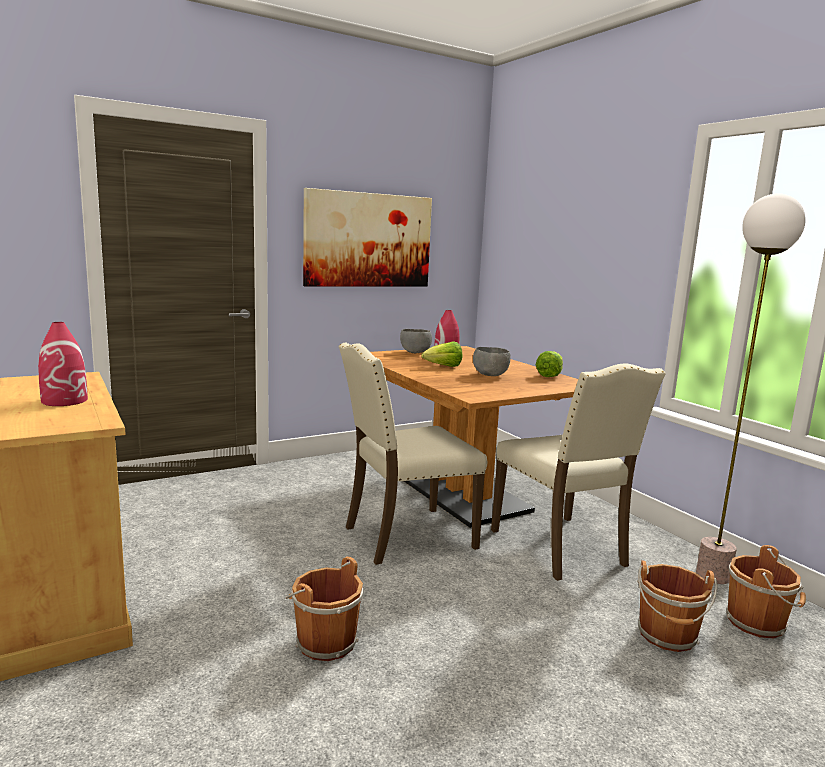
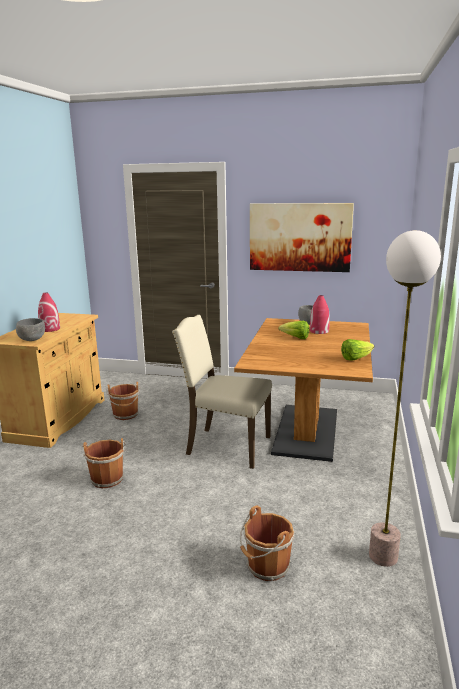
camera: 45 degrees right, 5 degrees up
grey bowl [473,347,511,376] -> grey bowl moved to [16,318,45,341]
beige chair [491,364,666,581] -> none
brown bucket [726,545,806,638] -> brown bucket moved to [106,382,140,420]

